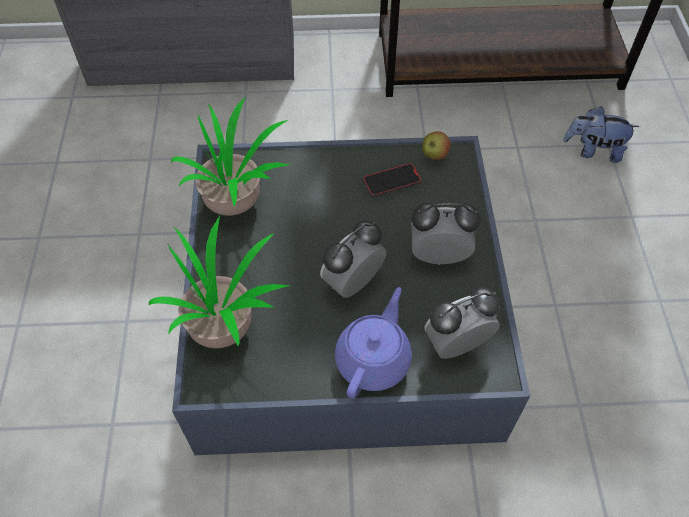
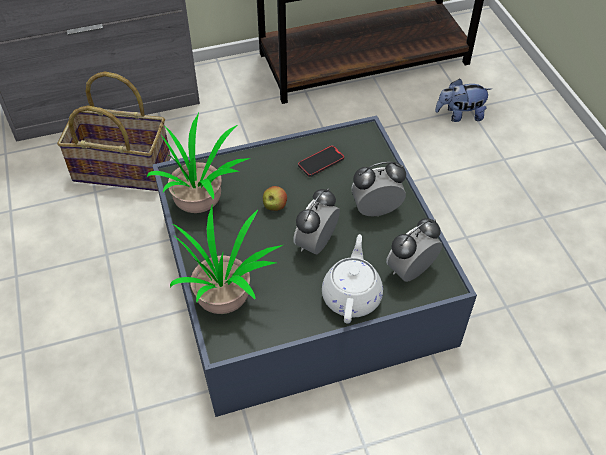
camera: 15 degrees left, 5 degrees down
purple teapot [335,287,412,398] -> white teapot [322,234,383,324]
apple [422,131,451,160] -> apple moved to [263,186,287,211]
none -> basket [57,71,171,191]

